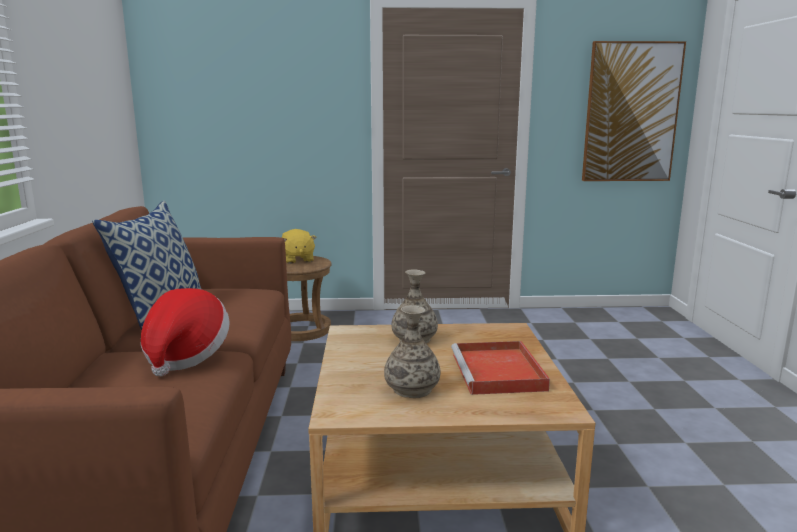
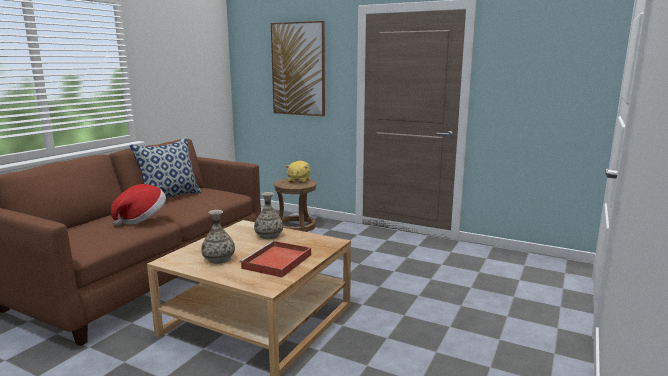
camera: 30 degrees right, 0 degrees up
picture [582,41,686,181] -> picture moved to [271,21,325,116]

